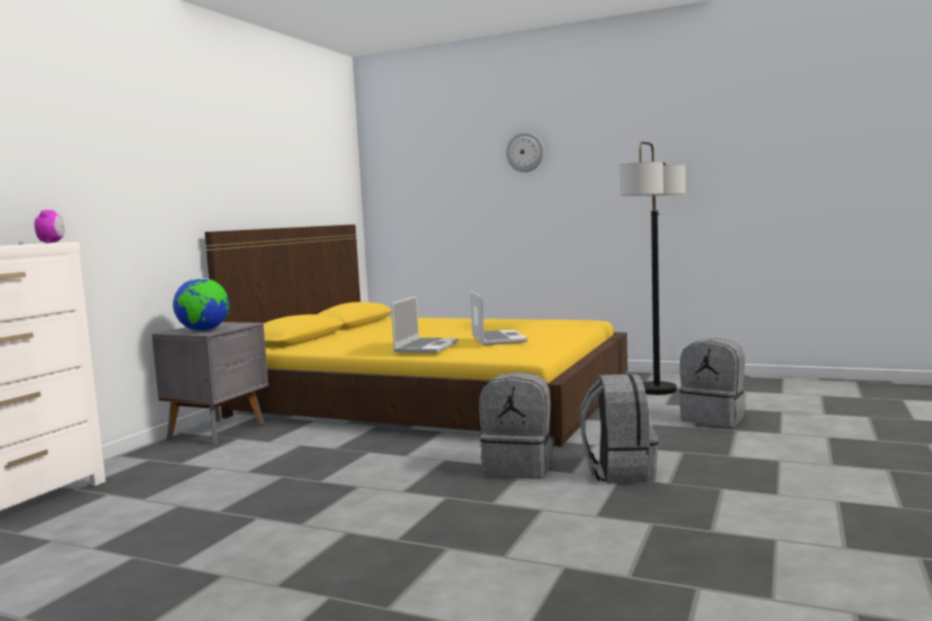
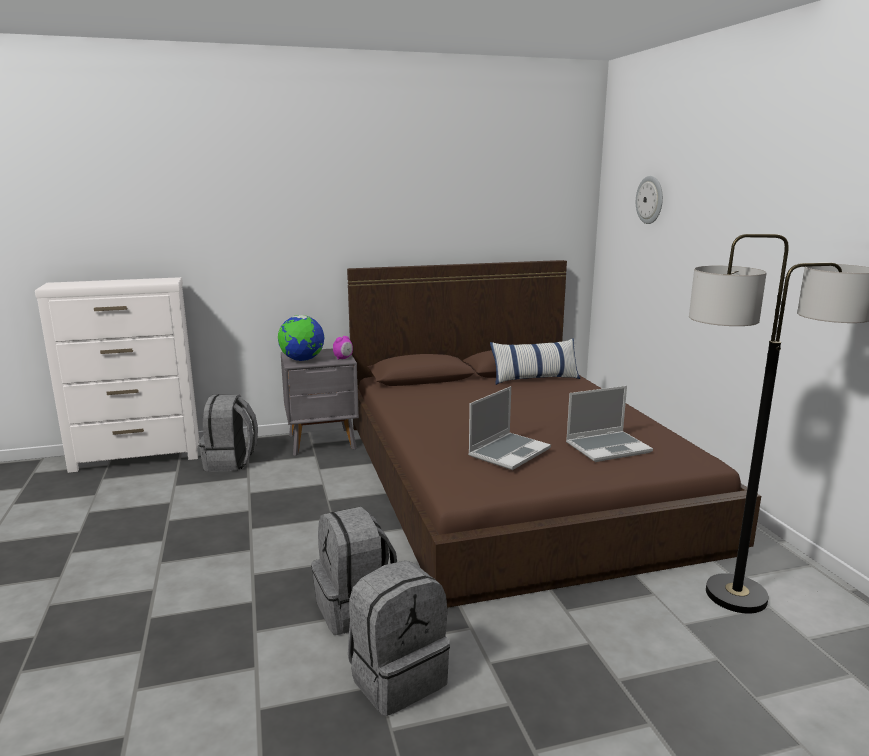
camera: 50 degrees right, 10 degrees up
alarm clock [34,210,64,243] -> alarm clock moved to [333,336,353,360]
yellow bed [205,224,628,447] -> brown bed [347,260,761,608]
laptop [391,296,458,353] -> laptop moved to [566,386,653,462]
wall clock [506,132,544,172] -> wall clock moved to [636,176,663,224]
grey backpack [679,338,745,427] -> grey backpack moved to [199,394,258,472]
none -> pillow [490,338,580,385]

